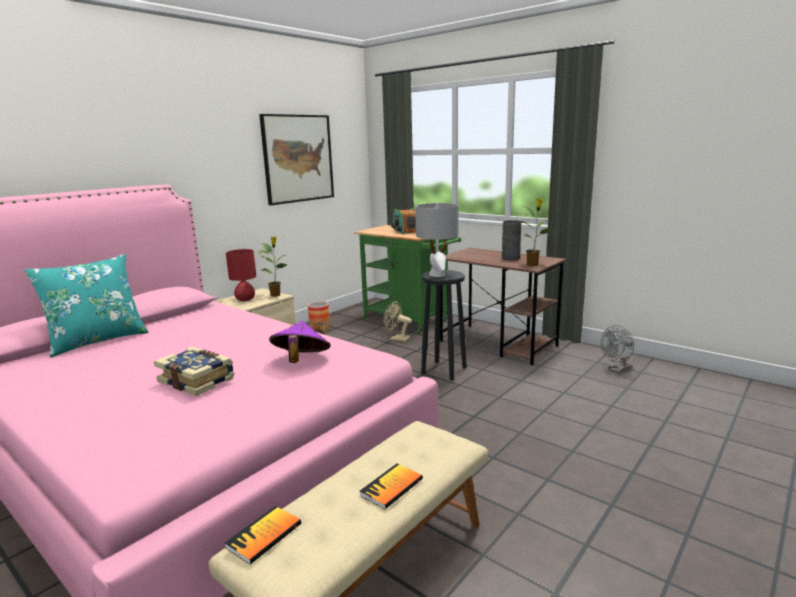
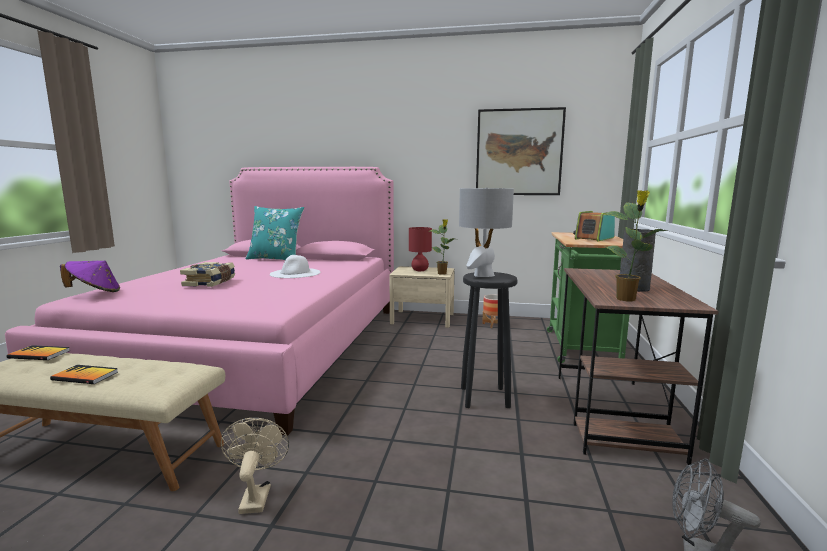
camera: 60 degrees right, 5 degrees down
purple hat [269,321,331,363] -> purple hat moved to [60,261,120,292]
beige fan [384,301,412,342] -> beige fan moved to [221,418,289,514]
none -> white hat [270,255,320,278]

